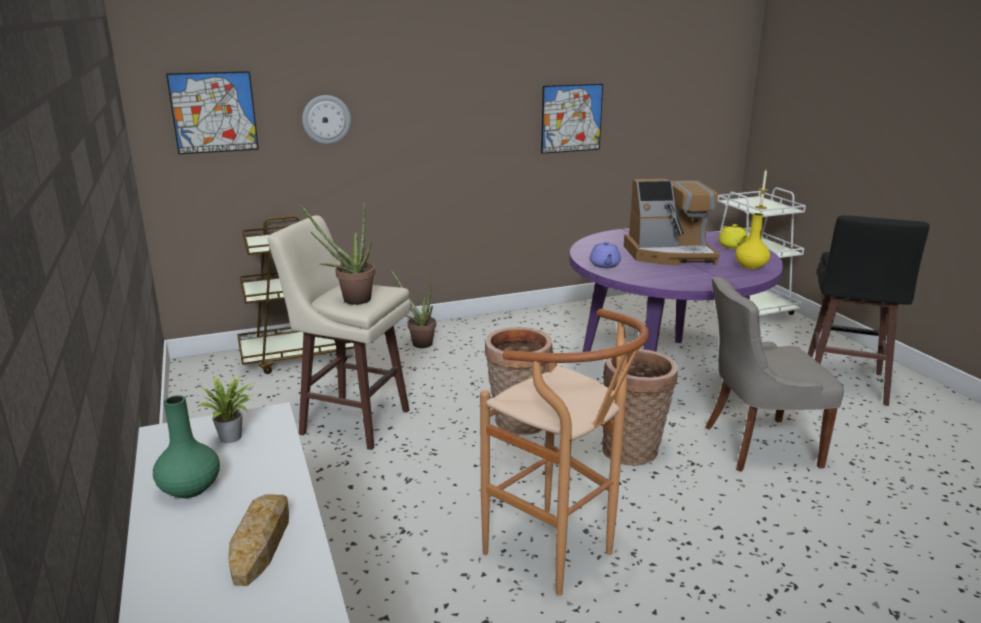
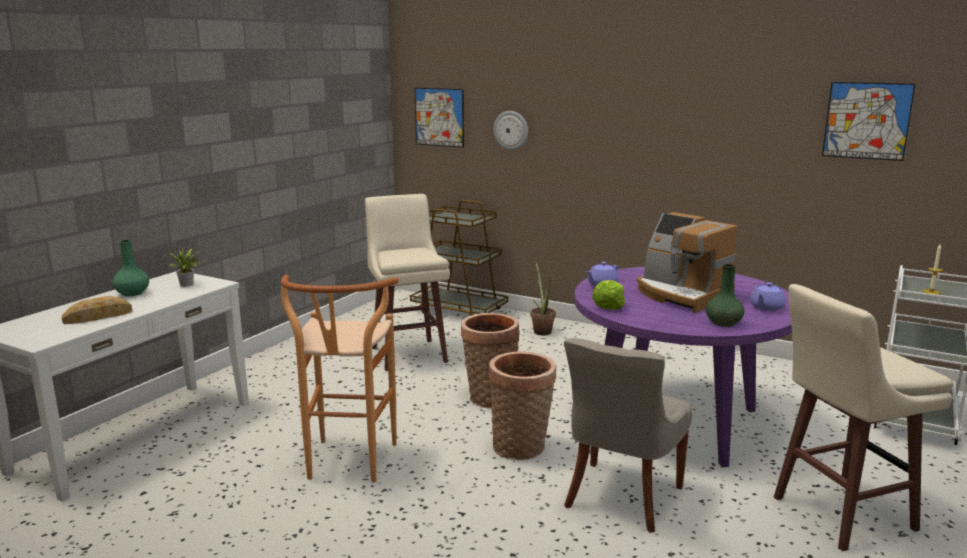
camera: 50 degrees right, 5 degrees down
potted plant [299,202,375,305] -> none
picture [541,84,603,154] -> picture moved to [822,82,915,161]
grey chair [705,277,844,472] -> grey chair turned 105 degrees counterclockwise [564,338,693,533]
yellow teapot [718,224,748,249] -> purple teapot [750,282,785,311]
yellow vase [735,213,770,269] -> green vase [706,264,745,327]
black stool [808,215,930,406] -> beige stool [774,284,953,551]
none -> lettuce [592,280,625,310]

